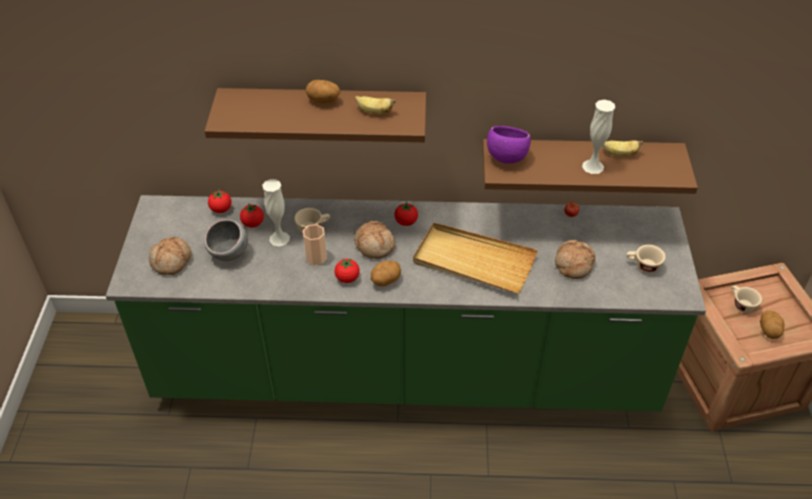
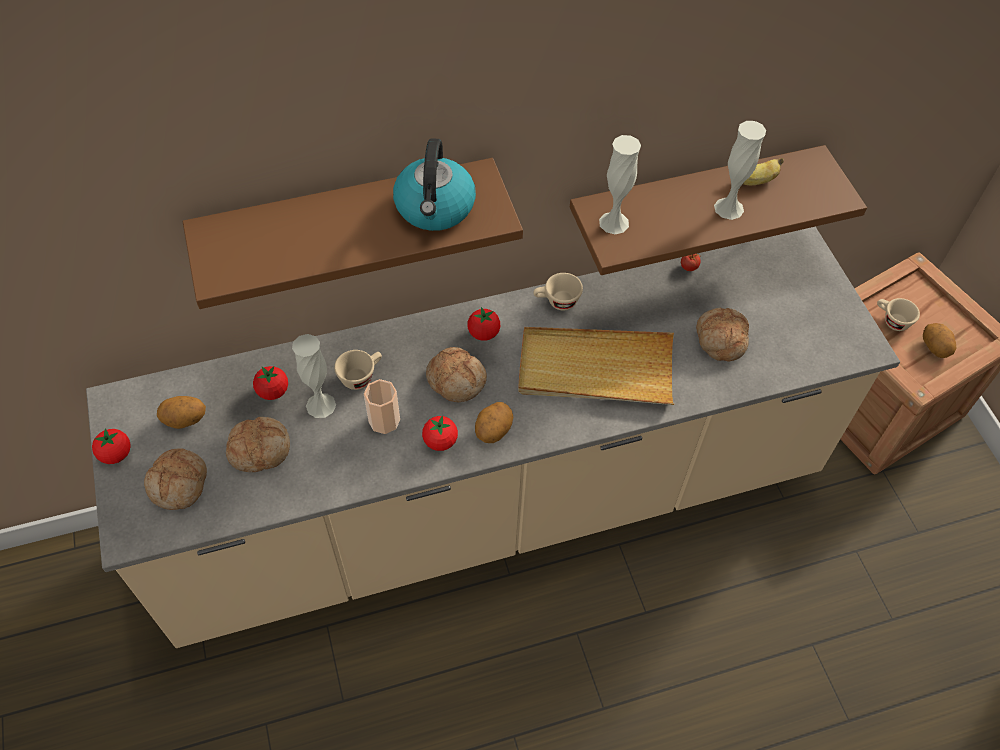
camera: 20 degrees left, 10 degrees up
green counter [106,195,706,411] -> beige counter [86,227,900,648]
grey bowl [204,219,248,261] -> bread [226,417,290,472]
tomato [208,189,232,213] -> tomato moved to [92,428,131,464]
potato [306,80,341,104] -> potato moved to [157,396,206,429]
banana [355,96,396,114] -> kettle [393,138,476,231]
purple bowl [487,126,531,164] -> white vase [599,135,641,234]
beige cup [626,245,665,273] -> beige cup moved to [534,273,583,310]

